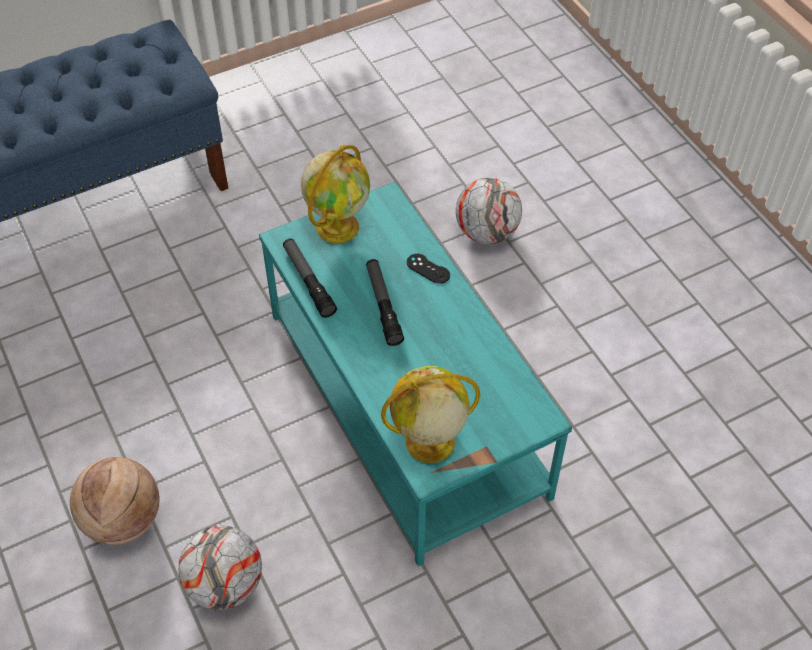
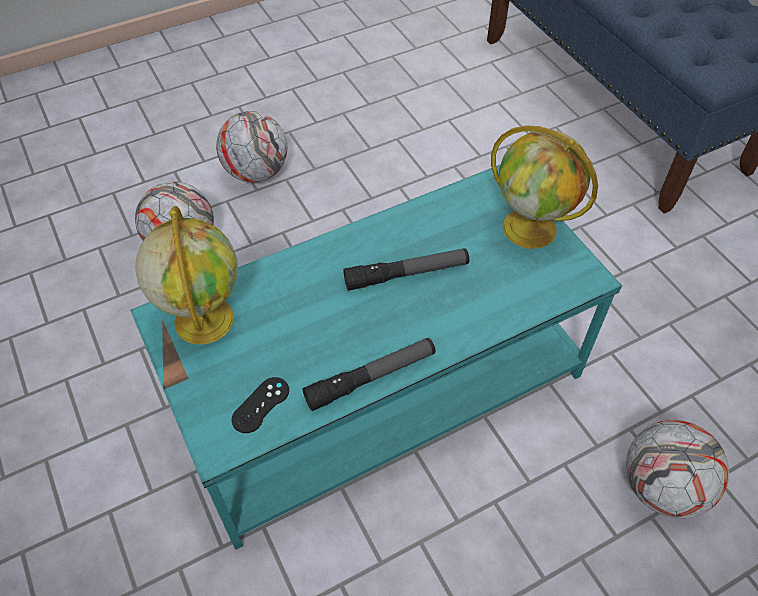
camera: 90 degrees right, 0 degrees up
basketball [70,457,159,545] -> football [216,111,287,183]
flashlight [283,238,337,318] -> flashlight moved to [302,338,436,411]
black game controller [407,254,450,284] -> black game controller moved to [231,377,289,433]

